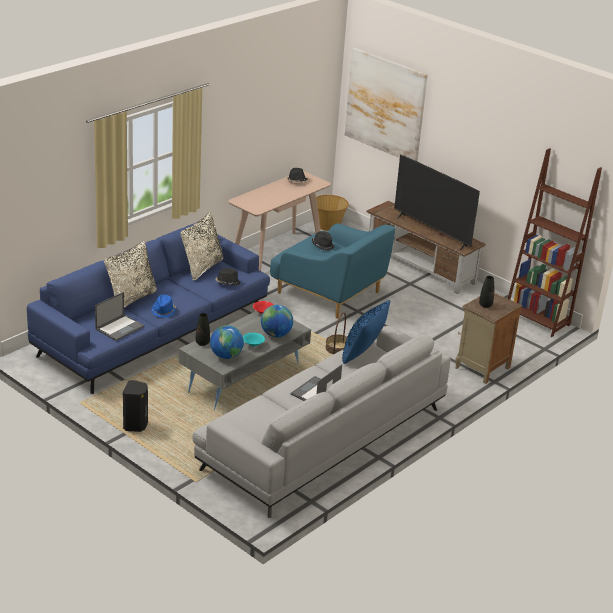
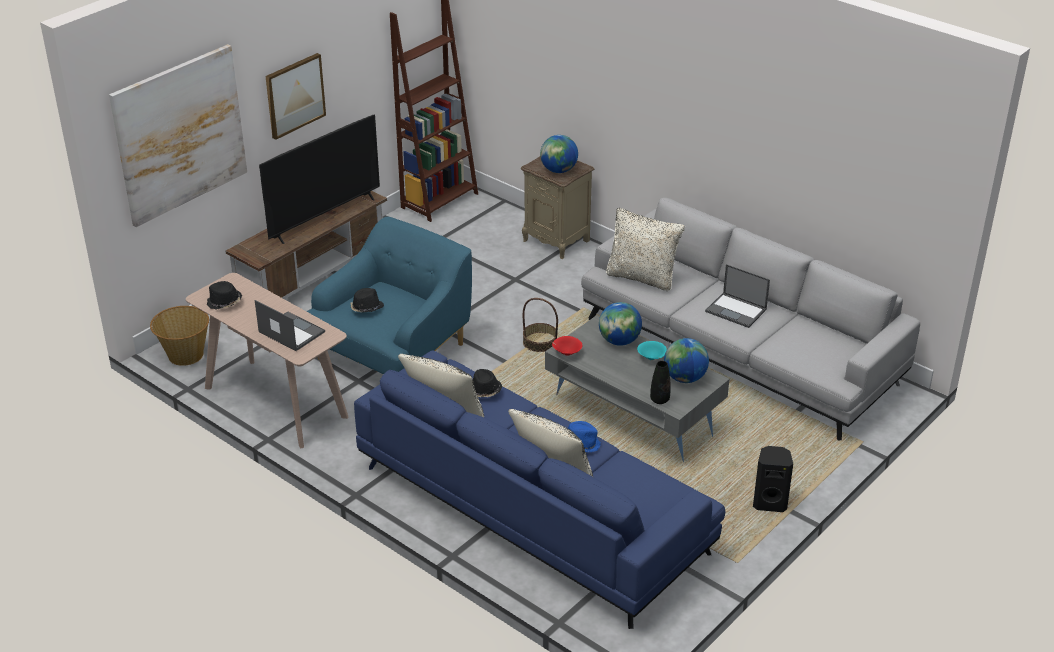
camera: 90 degrees left, 5 degrees up
laptop [95,292,144,341] -> laptop moved to [255,300,325,351]
blue pillow [342,300,390,364] -> beige pillow [606,208,685,291]
black vase [479,276,494,308] -> globe [540,135,578,173]
none -> picture [265,53,326,140]

